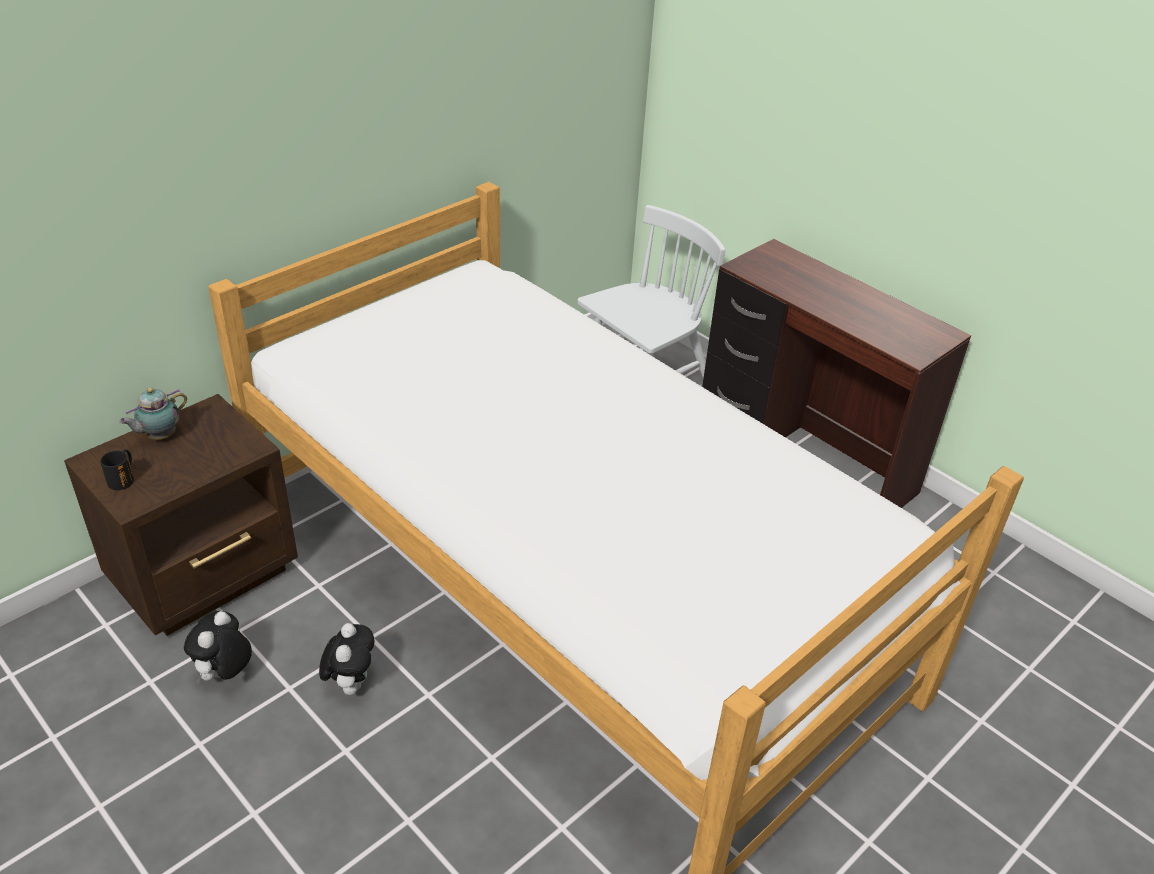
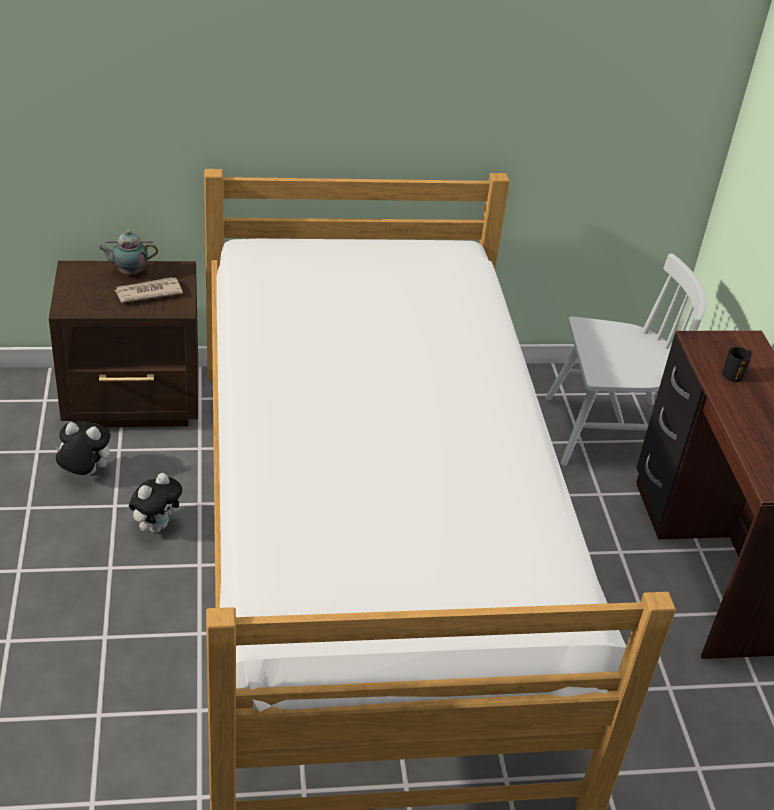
camera: 35 degrees right, 0 degrees up
black mug [100,449,134,490] -> black mug moved to [722,347,752,382]
plush toy [184,611,252,684] -> plush toy turned 45 degrees clockwise [55,421,111,475]
none -> newspaper [115,277,183,303]

